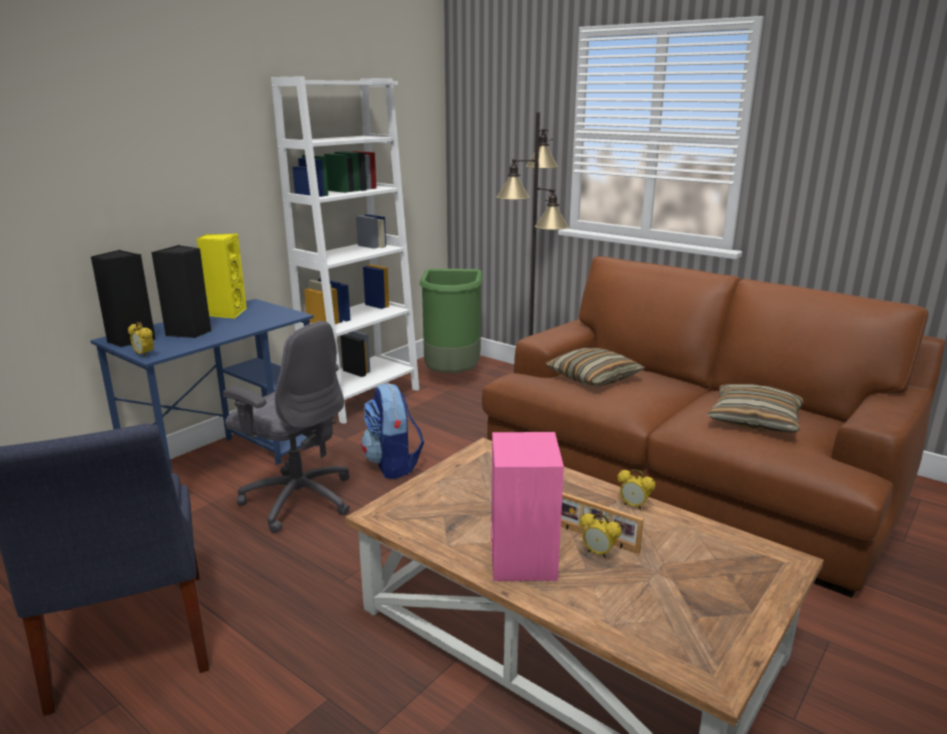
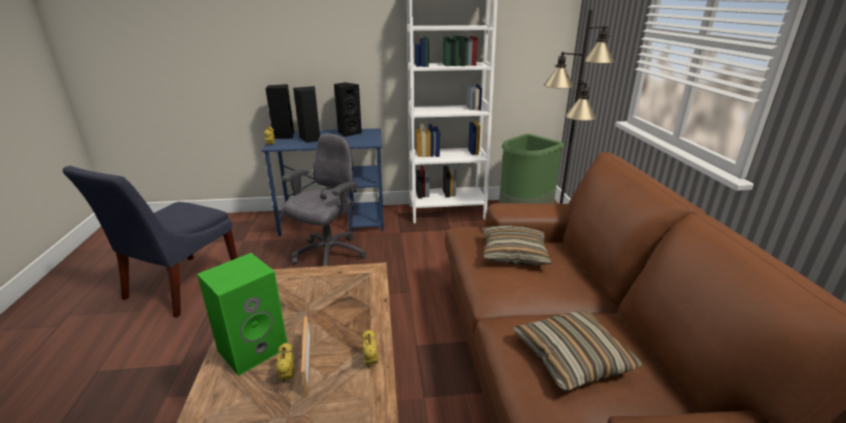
camera: 45 degrees right, 5 degrees up
yellow speaker [197,233,247,319] -> black speaker [334,82,362,137]
grey office chair [223,321,350,533] -> grey office chair turned 135 degrees counterclockwise [282,134,366,266]
backpack [361,383,424,479] -> none
pink speaker [491,432,564,581] -> green speaker [197,253,287,376]

